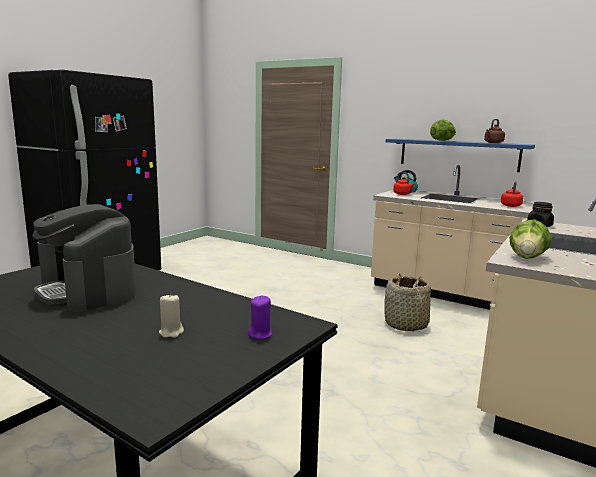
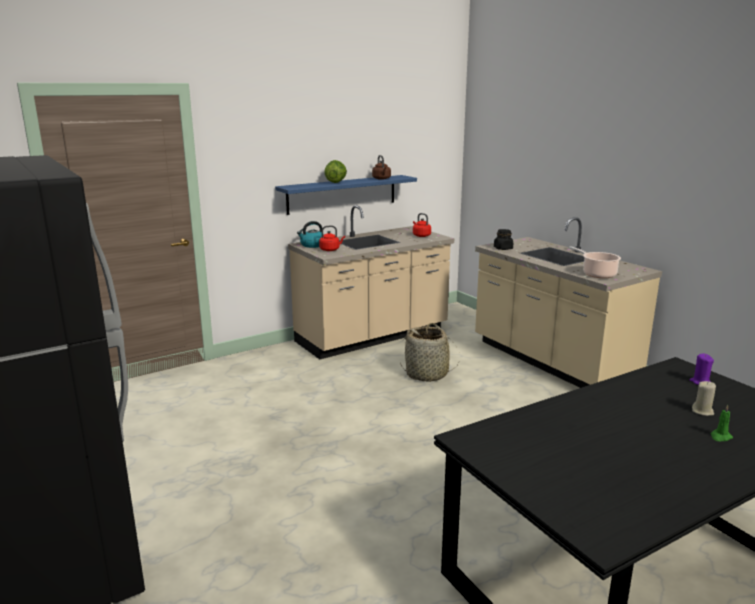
camera: 65 degrees left, 5 degrees up
coffee machine [33,204,136,312] -> none
lettuce [510,219,552,259] -> cooking pot [569,246,621,278]
none -> green candle [711,405,733,441]

